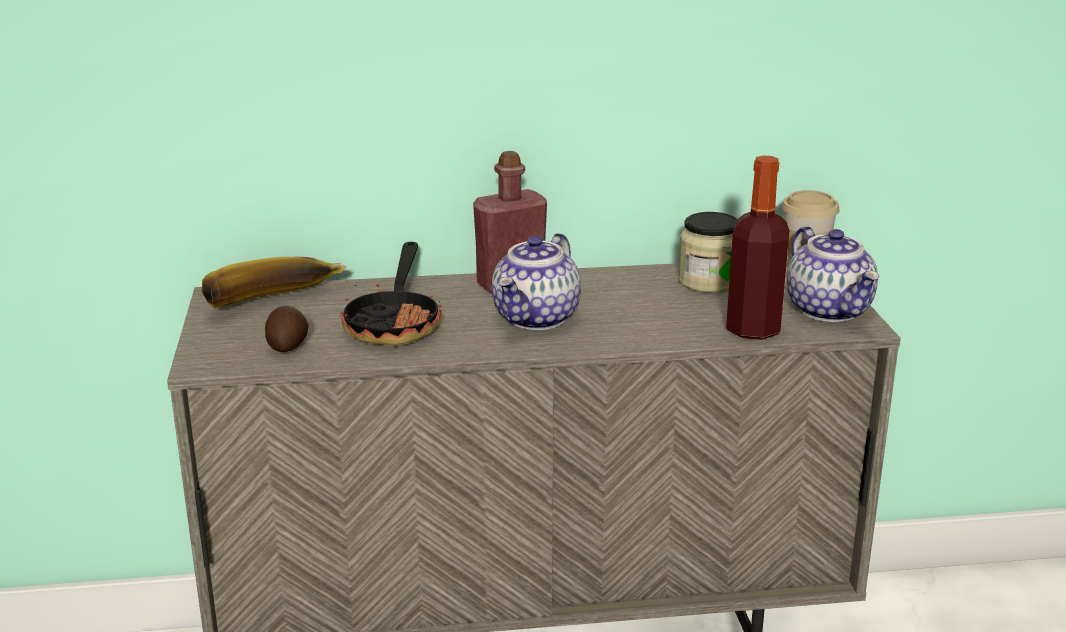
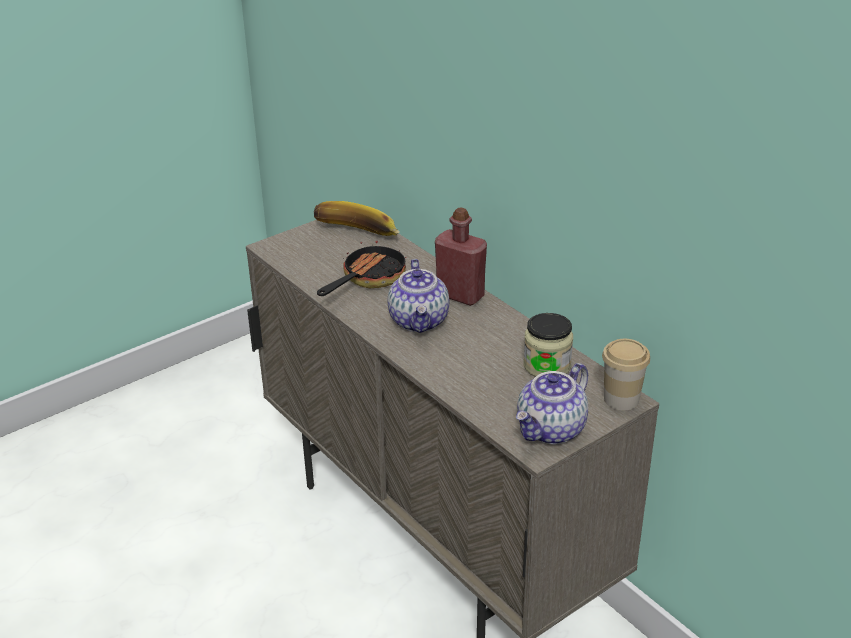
camera: 60 degrees right, 10 degrees up
potato [265,306,309,352] -> none
frying pan [340,242,442,346] -> frying pan turned 150 degrees clockwise [317,233,406,296]
teapot [492,233,581,330] -> teapot turned 90 degrees counterclockwise [388,259,449,333]
bottle [726,155,789,340] -> none

